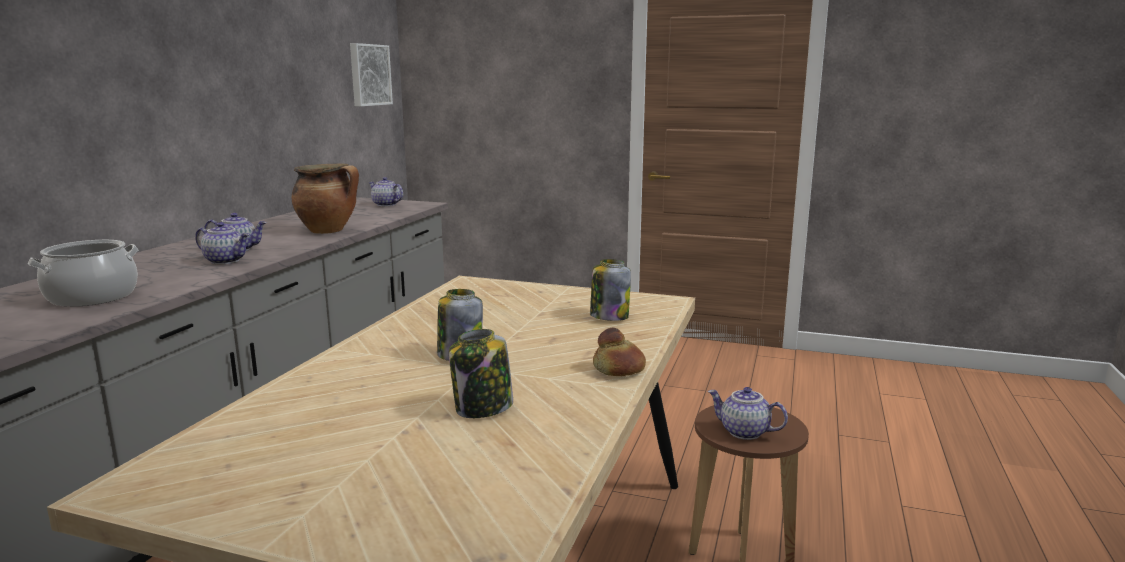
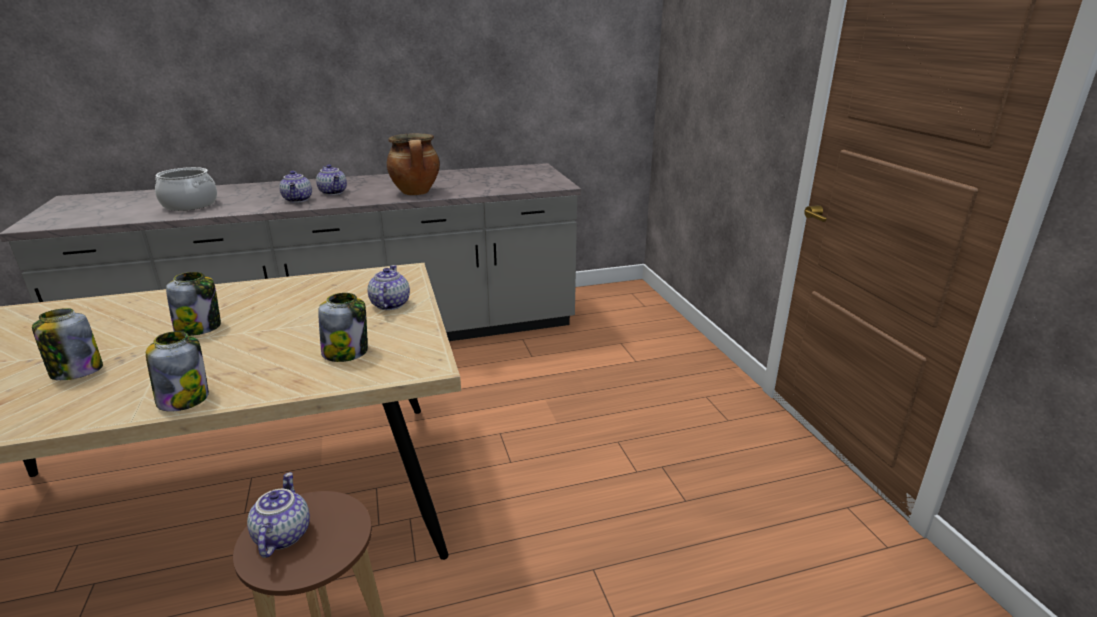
camera: 55 degrees right, 10 degrees up
picture [350,43,393,106] -> none
teapot [368,177,403,206] -> teapot moved to [367,265,410,310]
bread [593,328,646,376] -> jar [146,331,209,412]

